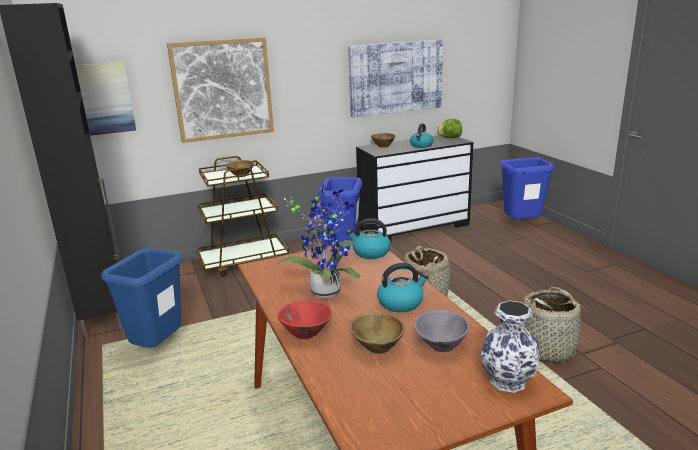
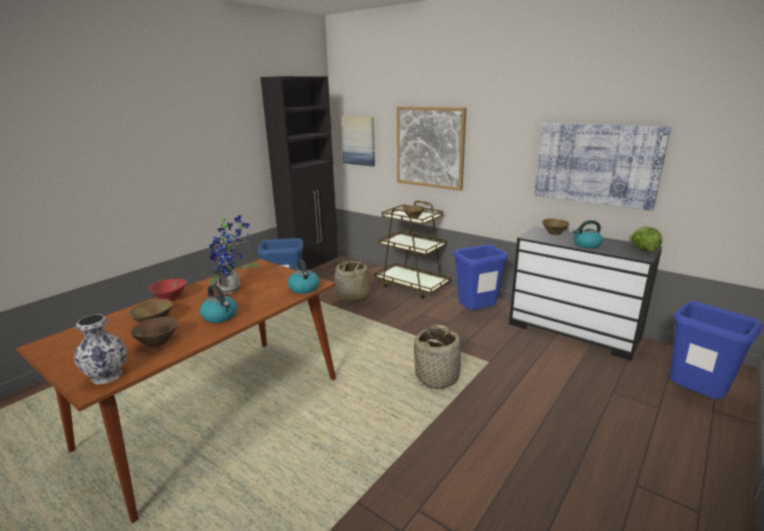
camera: 60 degrees right, 0 degrees up
grey bowl [414,310,470,352] -> brown bowl [130,317,178,348]
basket [523,287,592,362] -> basket moved to [335,260,370,303]

